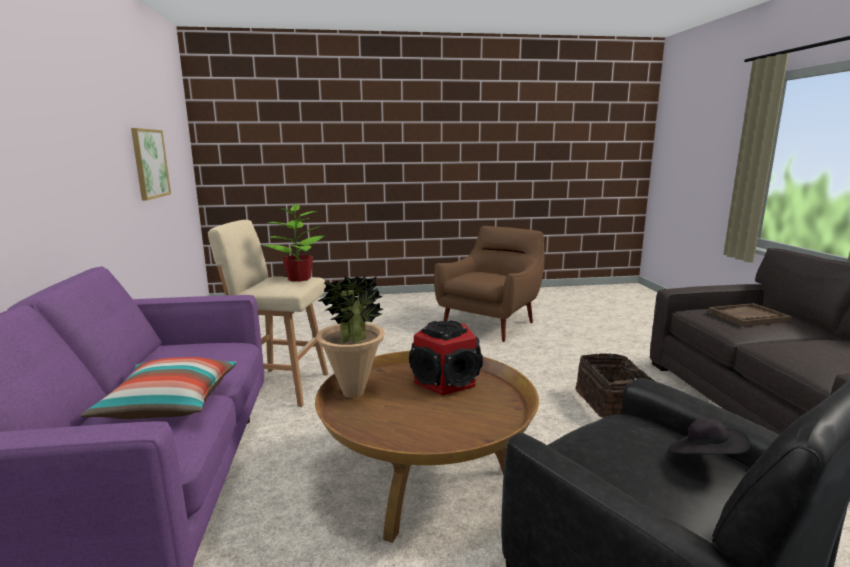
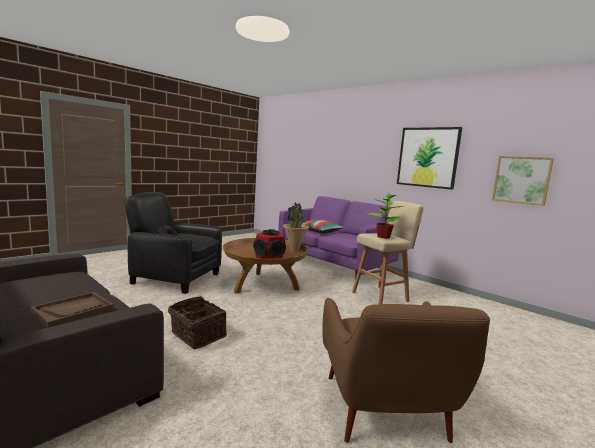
camera: 140 degrees right, 5 degrees down
none -> picture [397,127,462,190]

